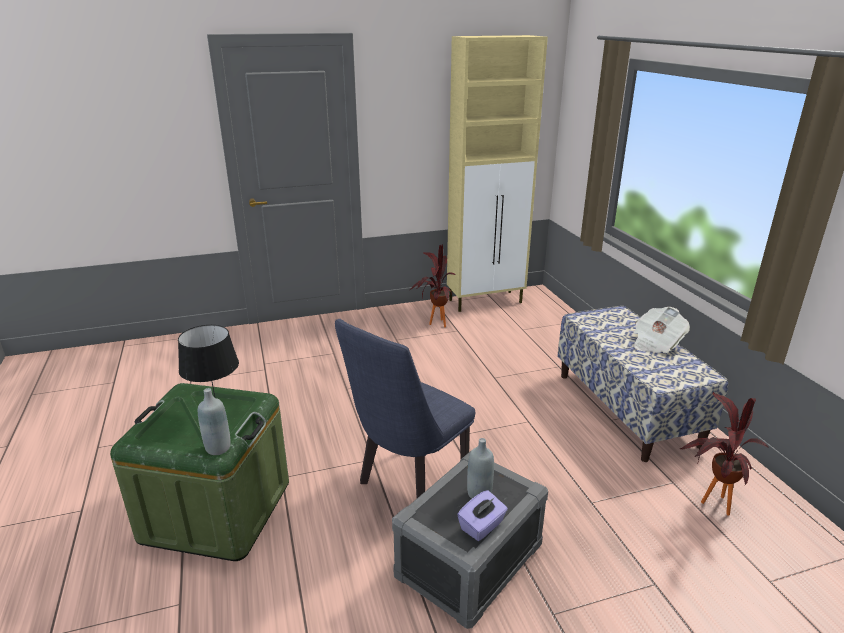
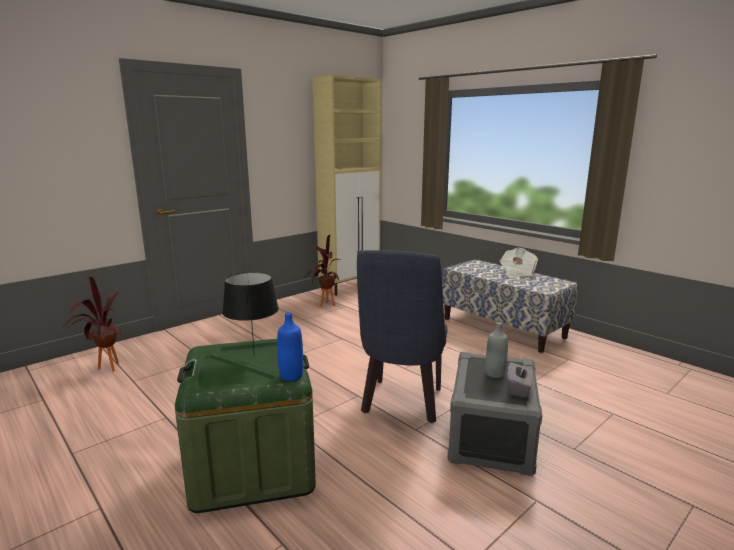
camera: 25 degrees left, 10 degrees down
grey bottle [198,388,231,455] -> blue bottle [277,312,303,381]
purple tissue box [457,490,508,541] -> grey tissue box [507,362,533,398]
potted plant [680,392,769,516] -> potted plant moved to [62,277,121,372]

